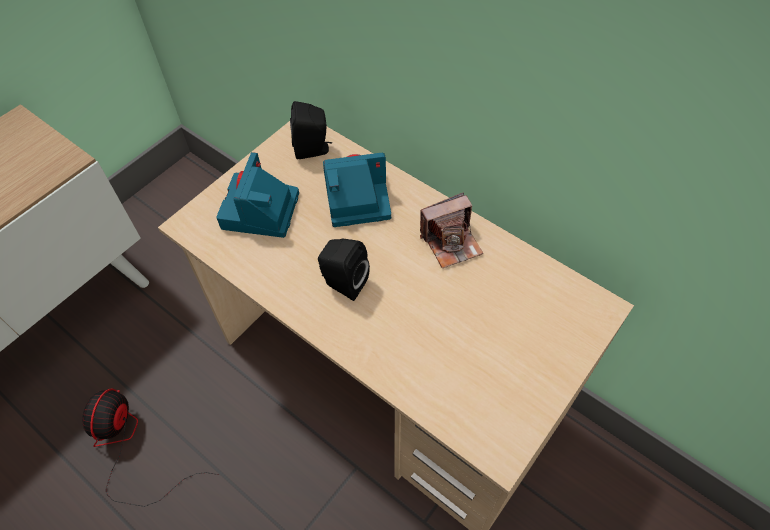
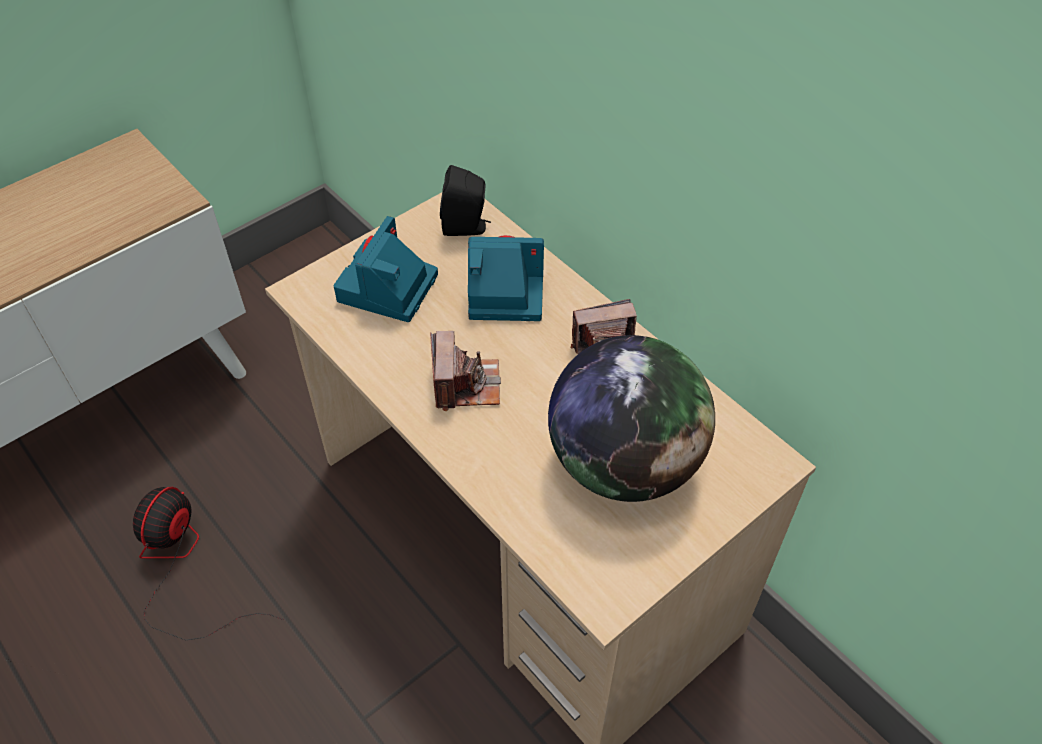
camera: 10 degrees right, 5 degrees down
black speaker [318,239,370,301] -> camera [430,331,501,411]
none -> globe [548,335,715,502]

